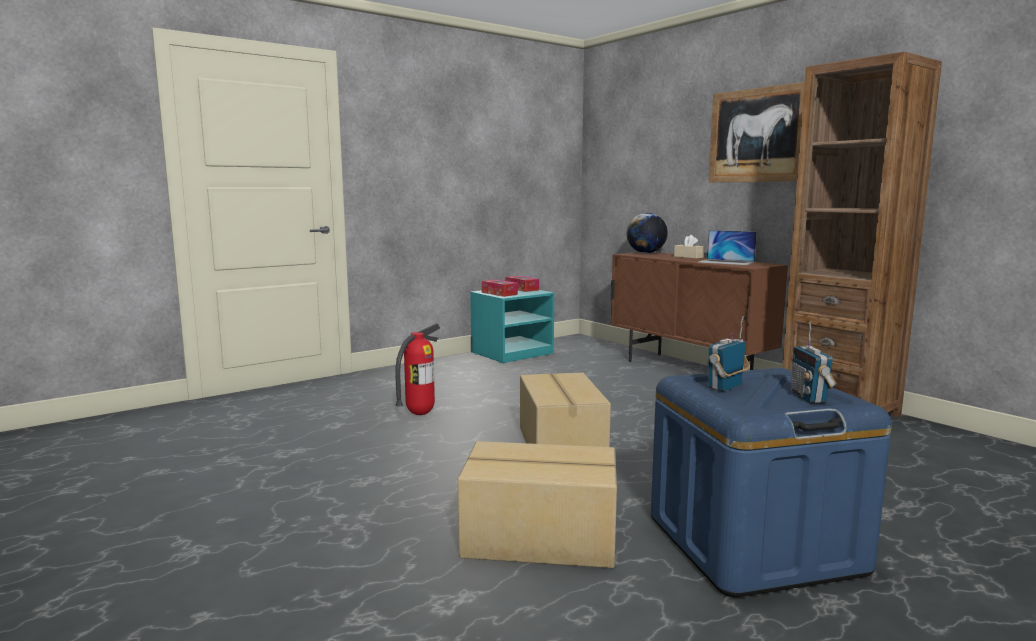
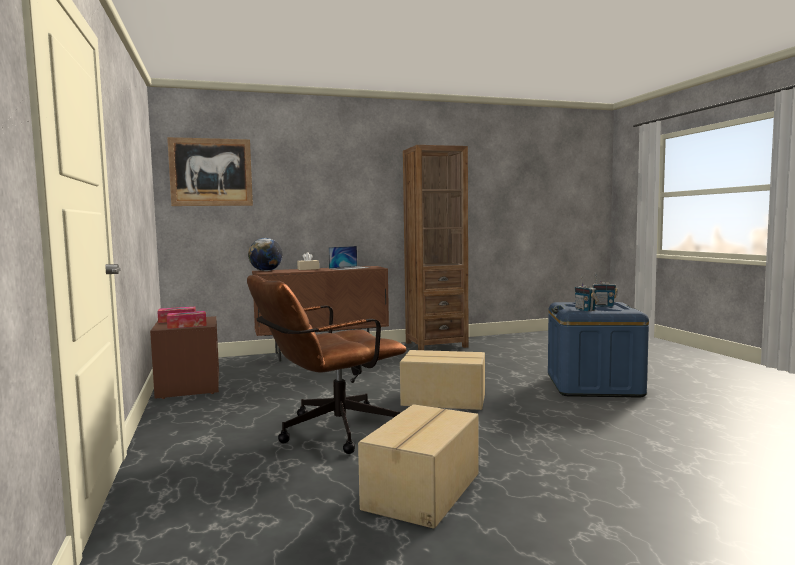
camera: 70 degrees left, 5 degrees down
fire extinguisher [395,323,440,415] -> brown office chair [247,275,407,454]
cardboard box [458,441,617,568] -> cardboard box moved to [358,404,478,529]
turquoise nightstand [470,290,555,363] -> brown nightstand [150,316,219,399]
picture [708,82,805,183] -> picture moved to [167,137,253,206]

